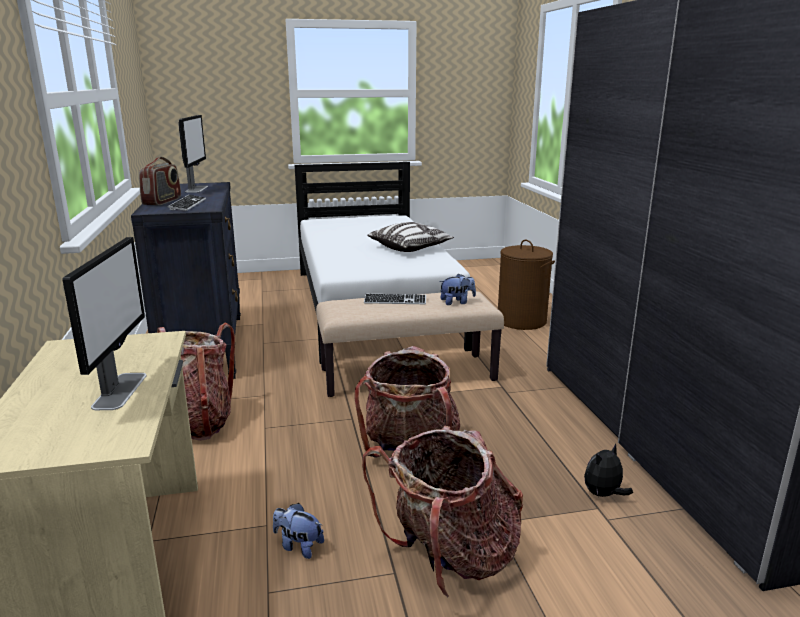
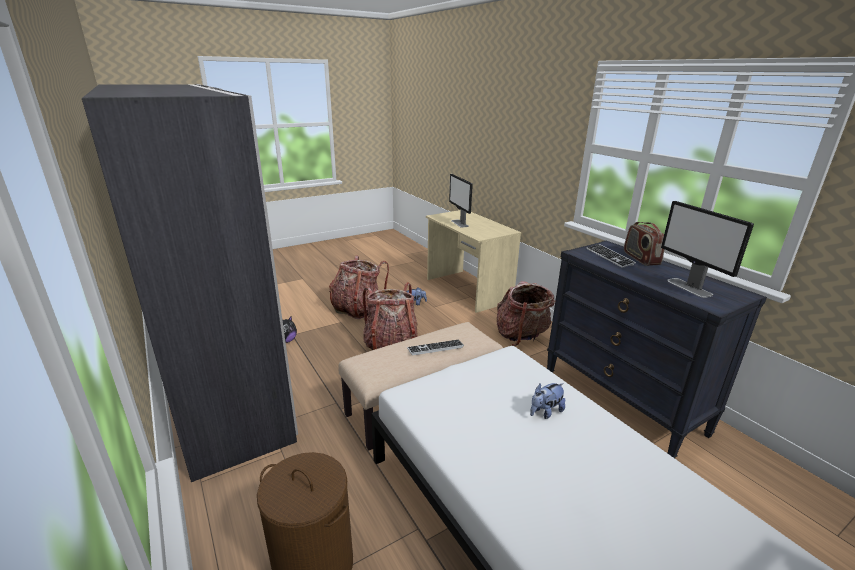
camera: 160 degrees right, 5 degrees up
pillow [367,222,454,252] -> none
plush toy [439,273,476,305] -> plush toy moved to [530,383,565,419]

